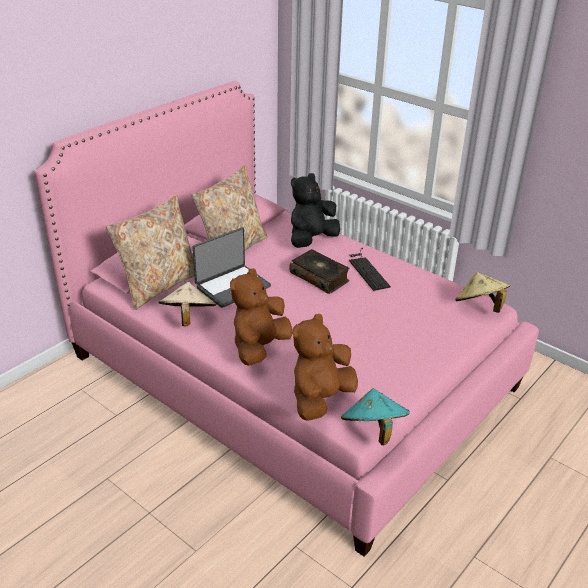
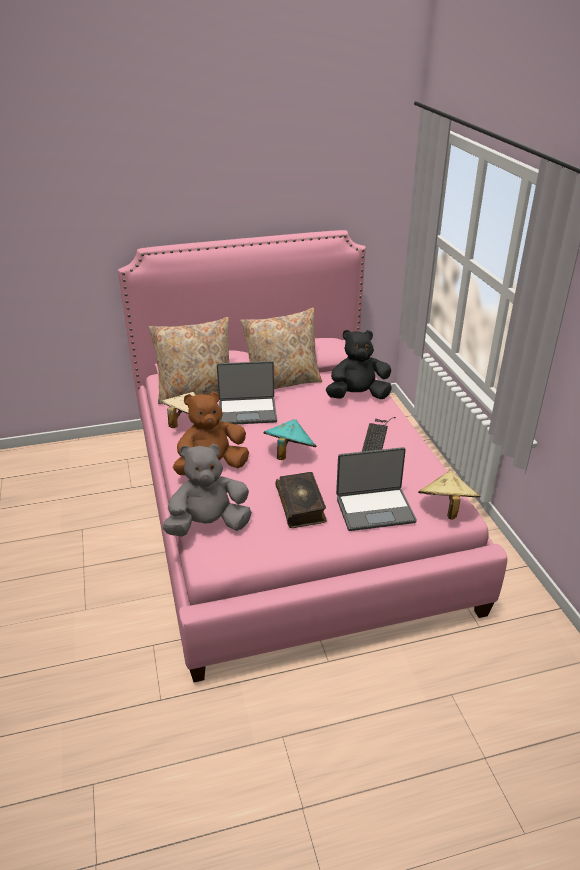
camera: 35 degrees right, 0 degrees up
book [289,249,349,294] -> book moved to [275,472,327,528]
brown plush toy [292,314,358,421] -> grey plush toy [162,444,252,537]
turquoise hat [341,388,410,445] -> turquoise hat moved to [264,419,316,460]
none -> laptop [336,447,417,531]

